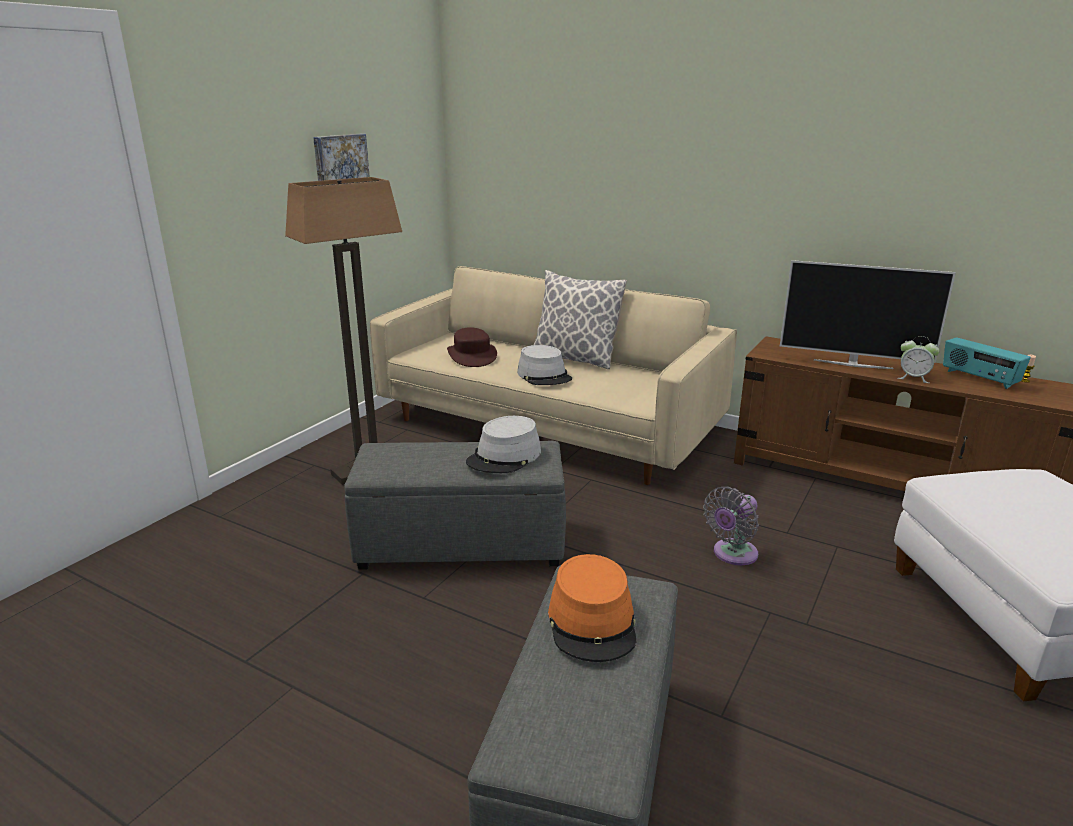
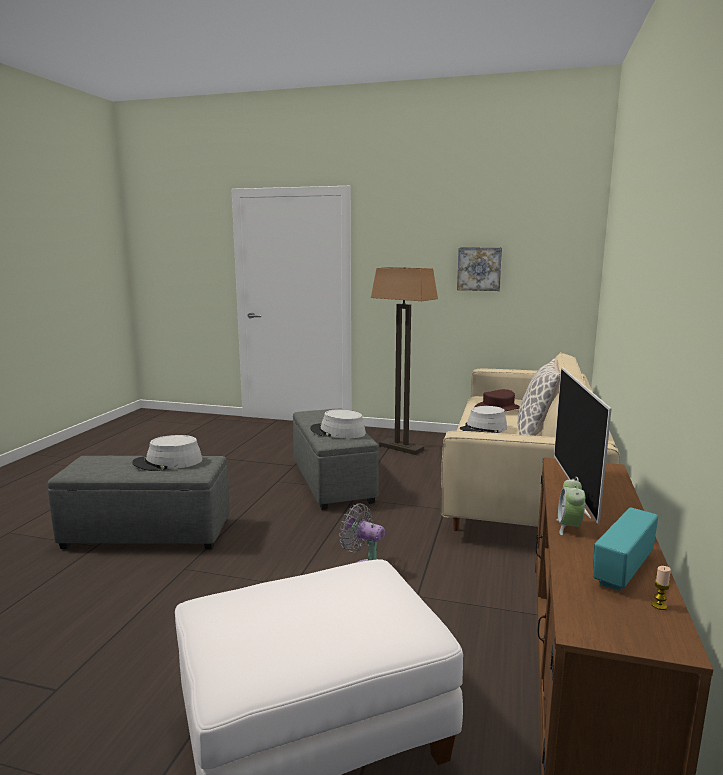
camera: 75 degrees right, 10 degrees down
orange hat [548,554,637,662] -> grey hat [132,435,202,471]

